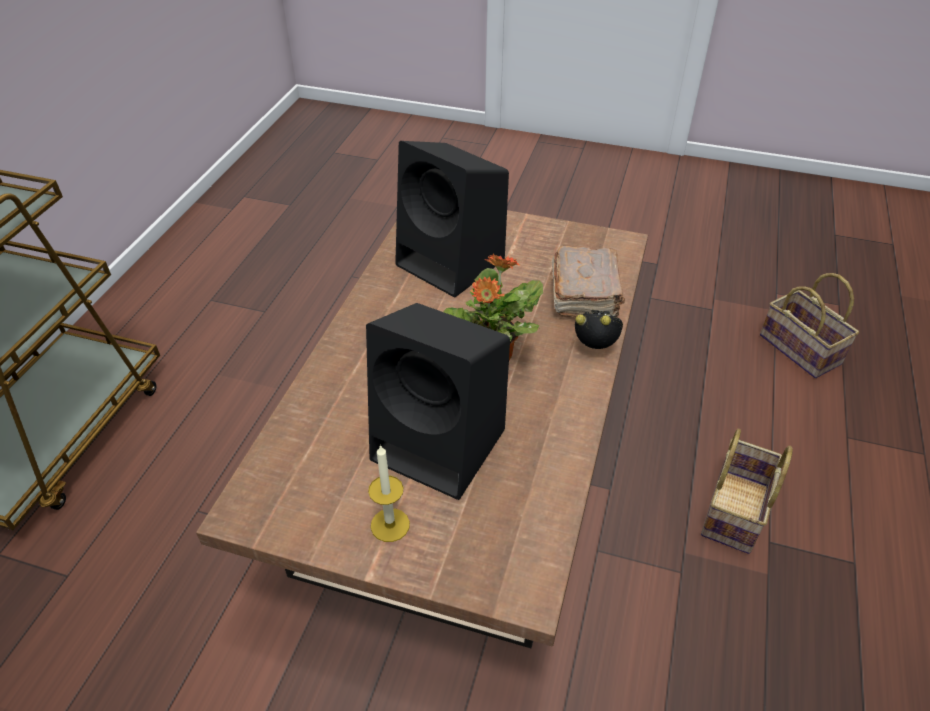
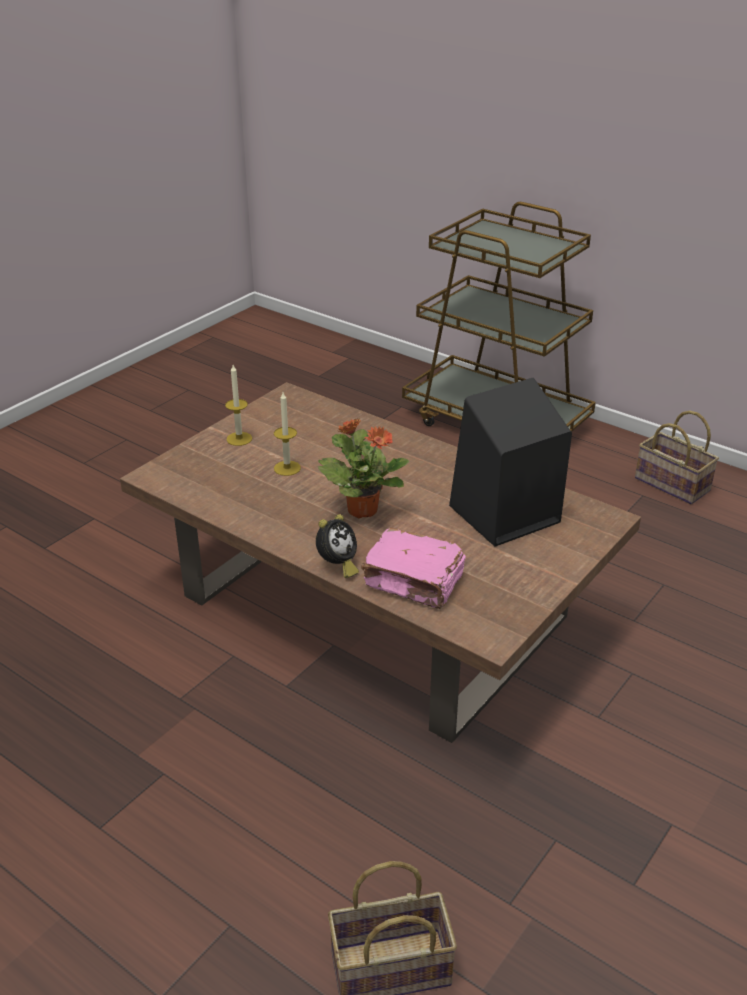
camera: 110 degrees right, 10 degrees down
black speaker [366,303,510,500] -> candle [274,392,301,476]
brown book [552,246,625,317] -> pink book [361,528,466,609]
basket [701,429,793,554] -> basket moved to [635,411,719,504]

